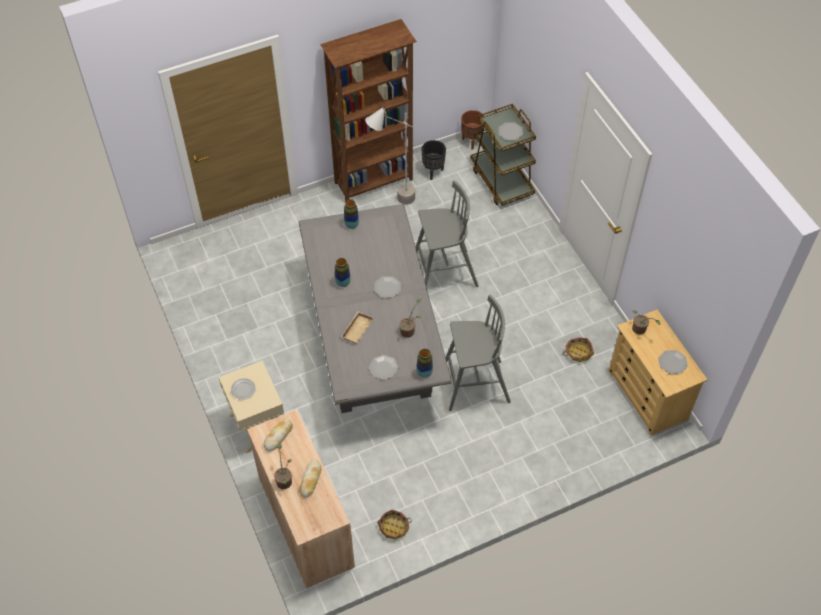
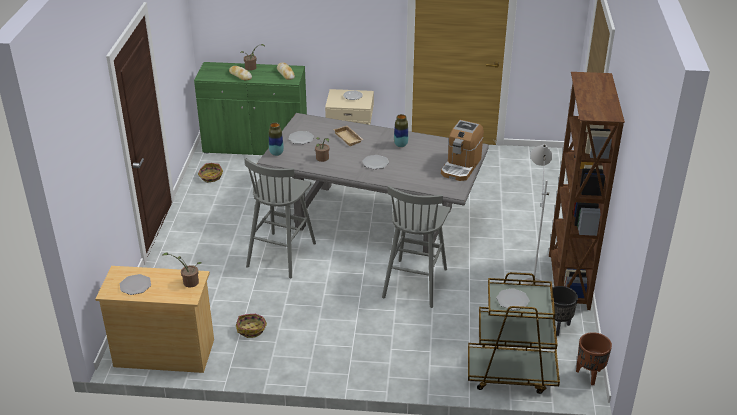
camera: 120 degrees right, 20 degrees down
beige cabinet [247,410,355,589] -> green cabinet [194,62,307,155]
vase [344,200,359,229] -> coffee machine [441,120,484,181]

